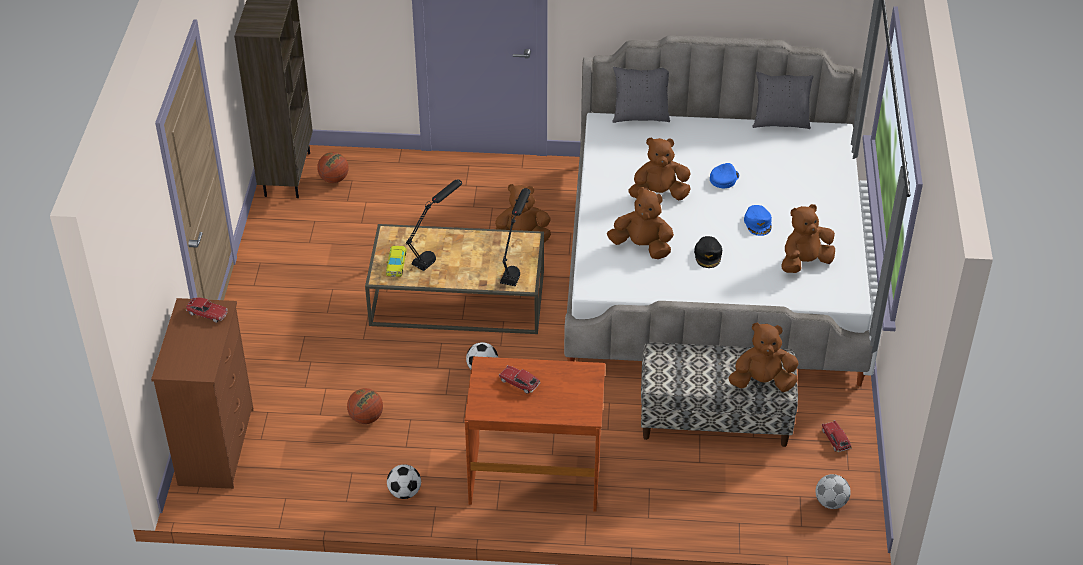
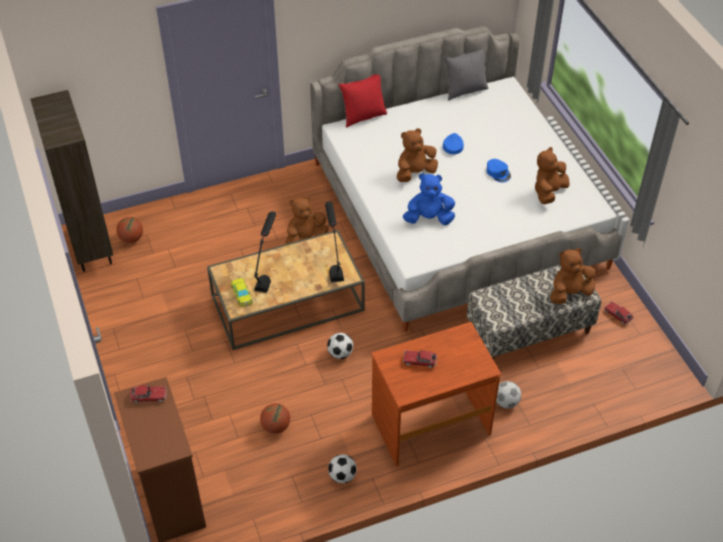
camera: 25 degrees left, 5 degrees up
brown plush toy [607,187,674,259] -> blue plush toy [403,173,455,225]
grey pillow [612,67,670,123] -> red pillow [339,74,387,127]
black cap [694,236,722,268] -> none
football [816,474,851,509] -> football moved to [496,381,521,408]

